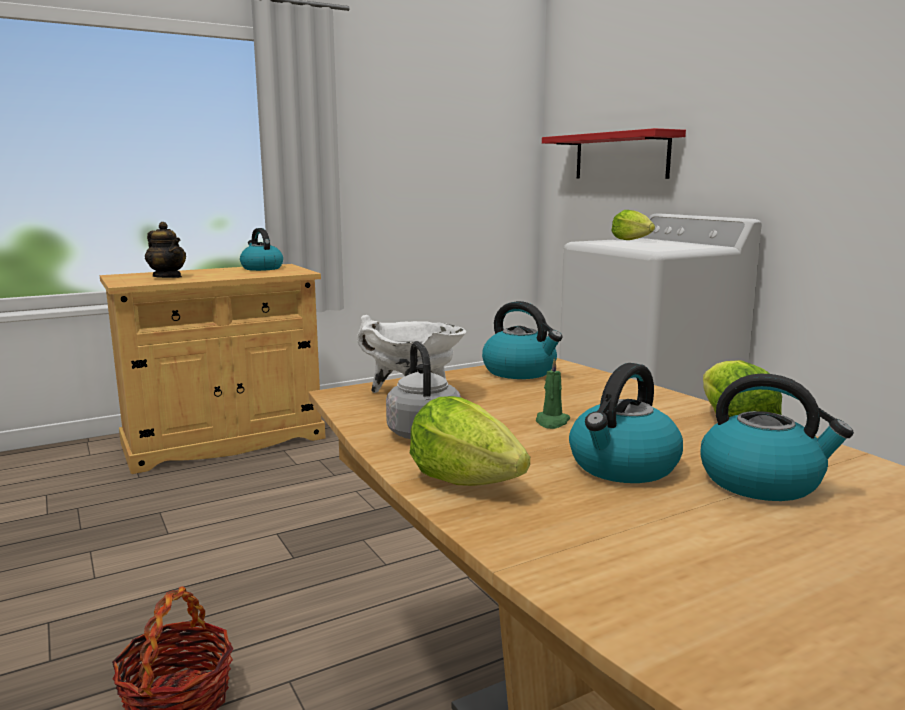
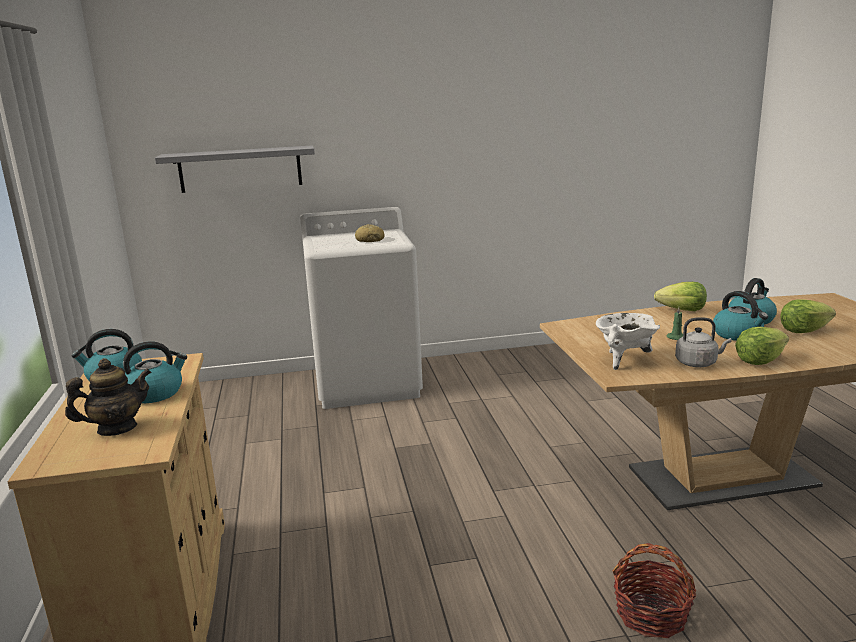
camera: 70 degrees left, 5 degrees up
kettle [482,301,563,379] -> kettle moved to [123,341,187,403]
red shelf [542,128,686,179] -> grey shelf [155,145,315,193]
lettuce [611,210,655,240] -> lettuce moved to [780,299,836,333]
none -> bread [355,224,385,242]

